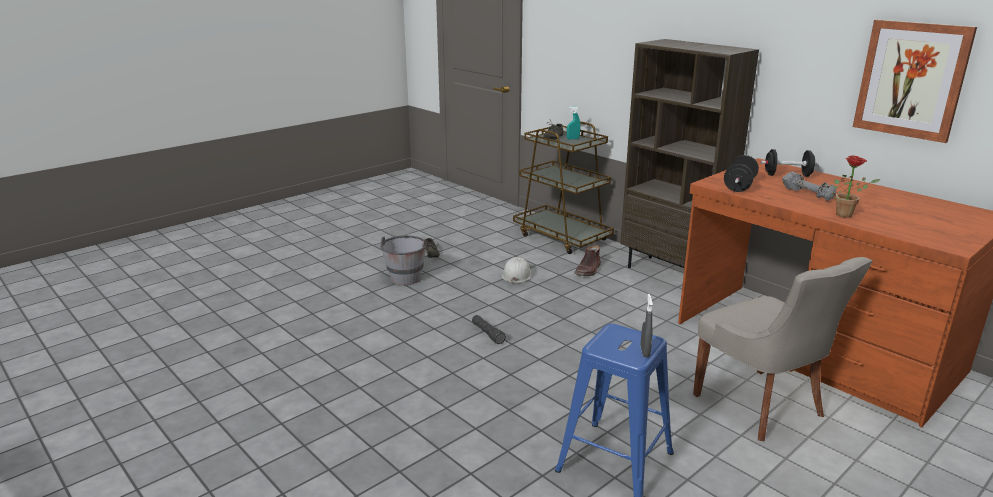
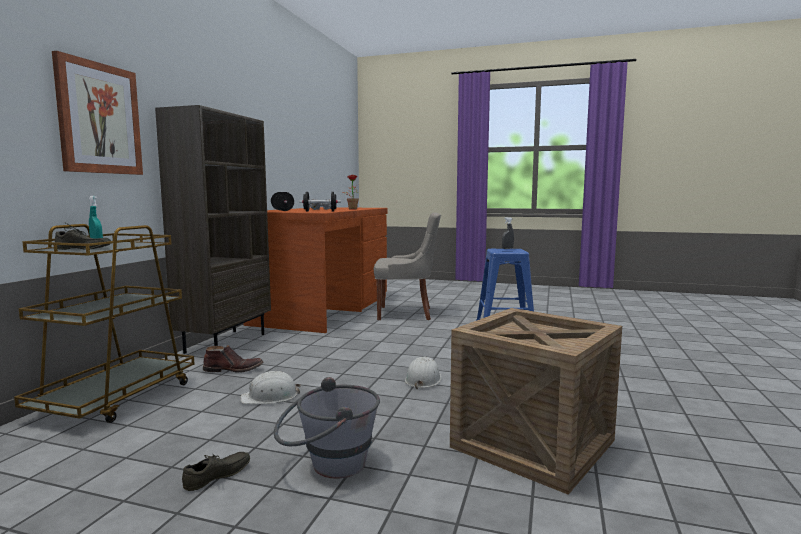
camera: 120 degrees left, 15 degrees down
black flashlight [472,315,506,344] -> white hard hat [405,357,441,390]
grey chair [693,257,872,441] -> grey chair turned 60 degrees clockwise [374,212,441,320]
picture [853,20,977,143] -> picture moved to [52,51,143,175]
none -> crate [450,308,622,495]

